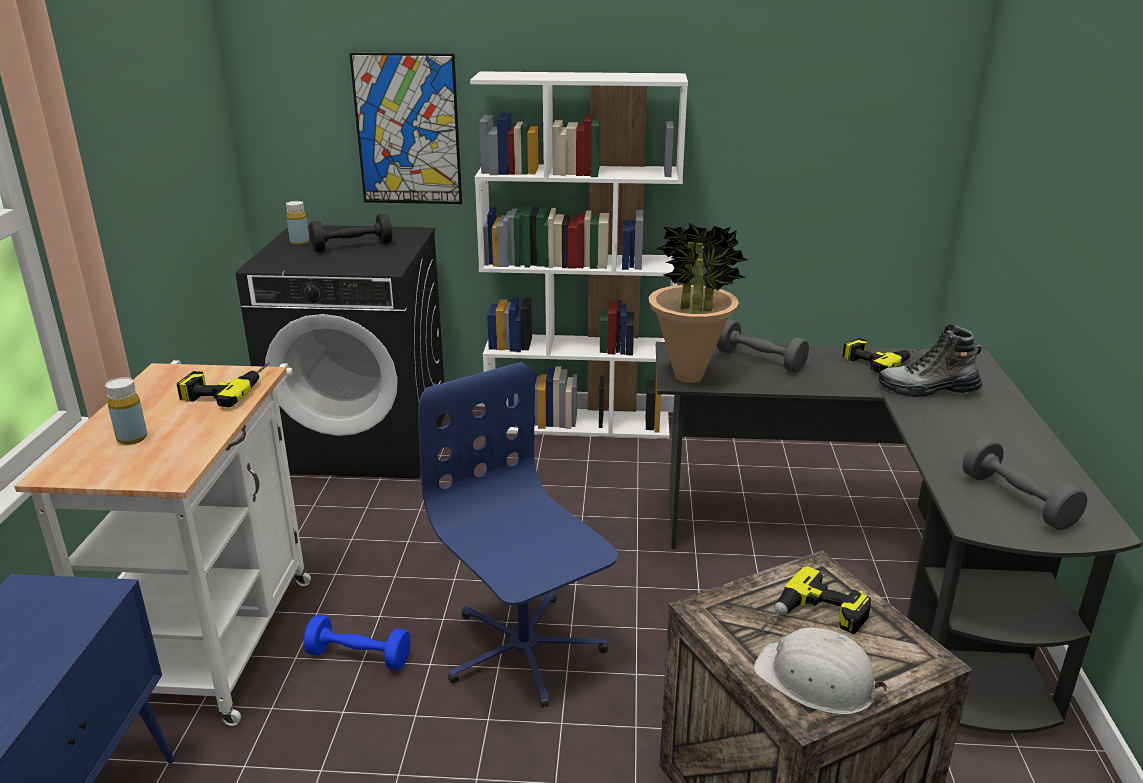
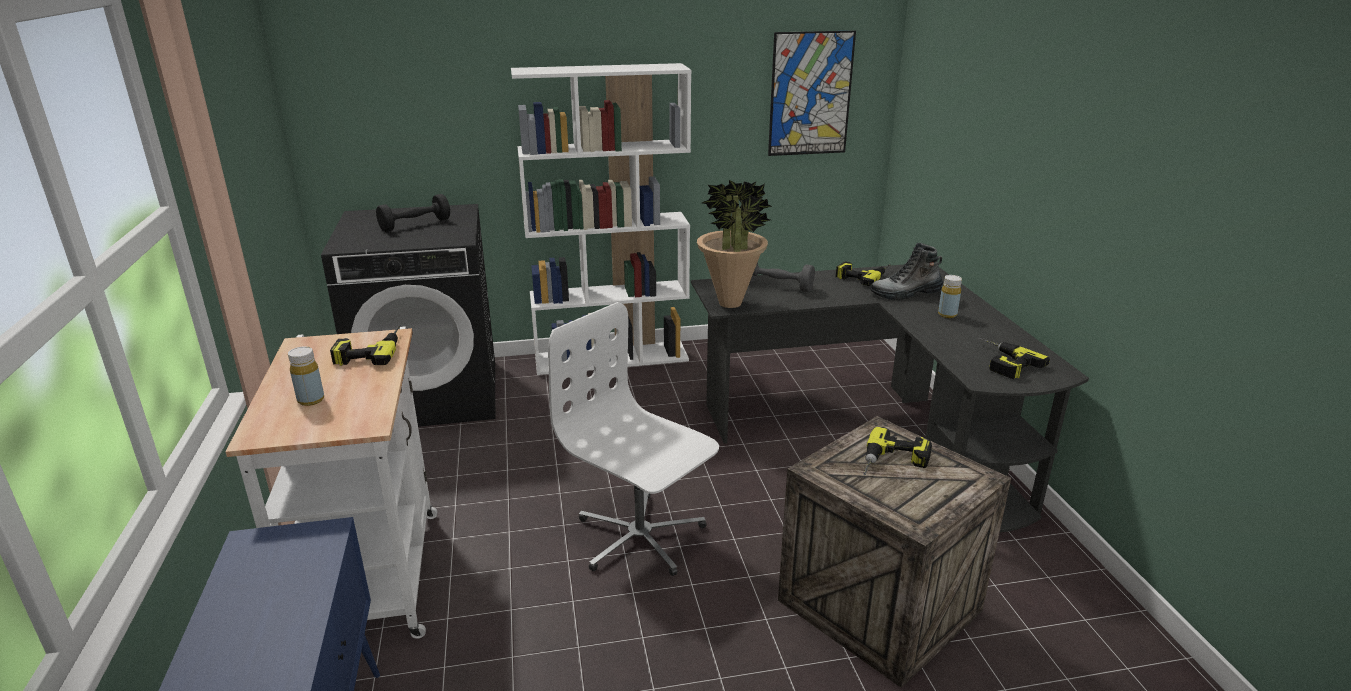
camera: 15 degrees left, 0 degrees up
yellow bottle [286,201,309,246] -> yellow bottle moved to [938,275,962,318]
blue dumbbell [304,615,411,670] -> none
picture [349,53,462,204] -> picture moved to [768,31,856,156]
blue office chair [418,362,618,708] -> white office chair [548,302,719,576]
white hard hat [753,628,888,715] -> none
grey dumbbell [963,437,1088,530] -> power drill [979,337,1050,379]

